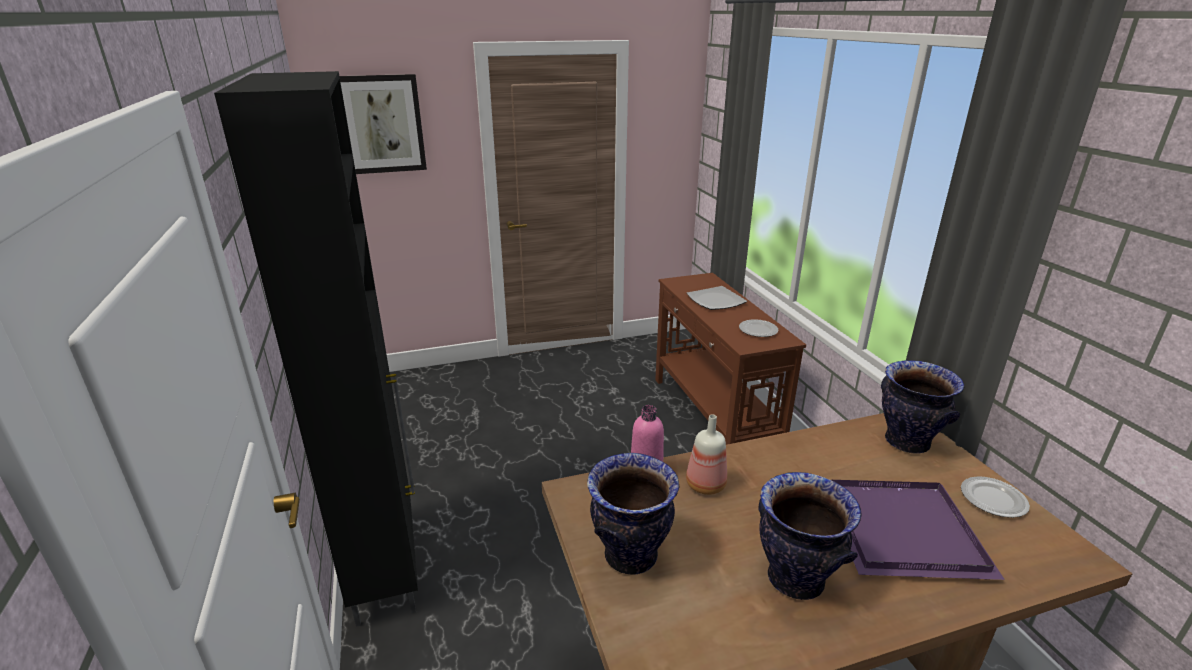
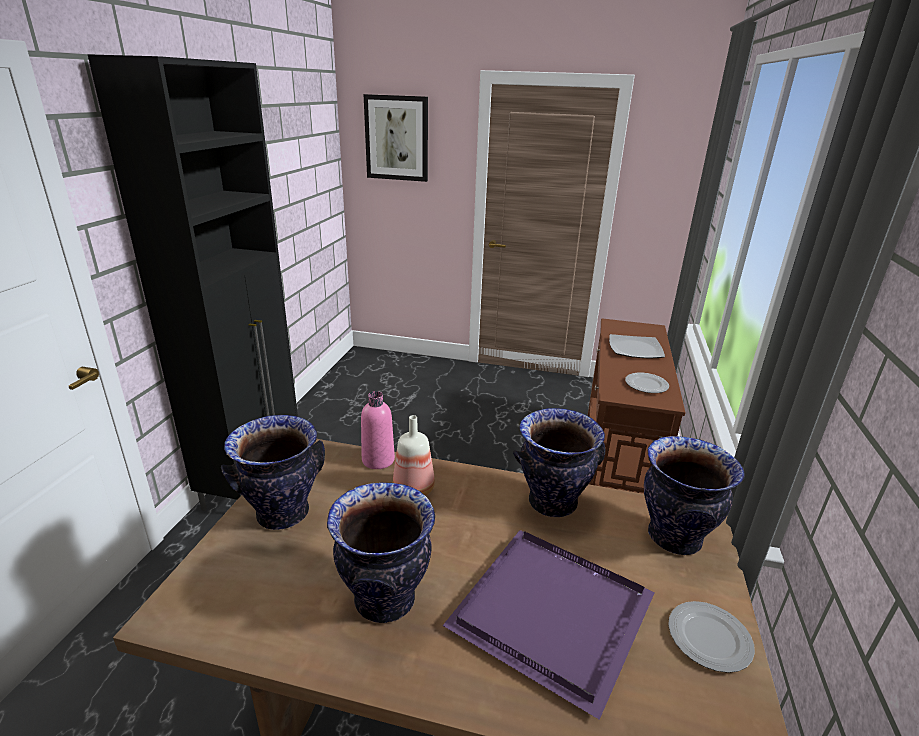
camera: 30 degrees right, 0 degrees up
none -> vase [513,408,606,517]

